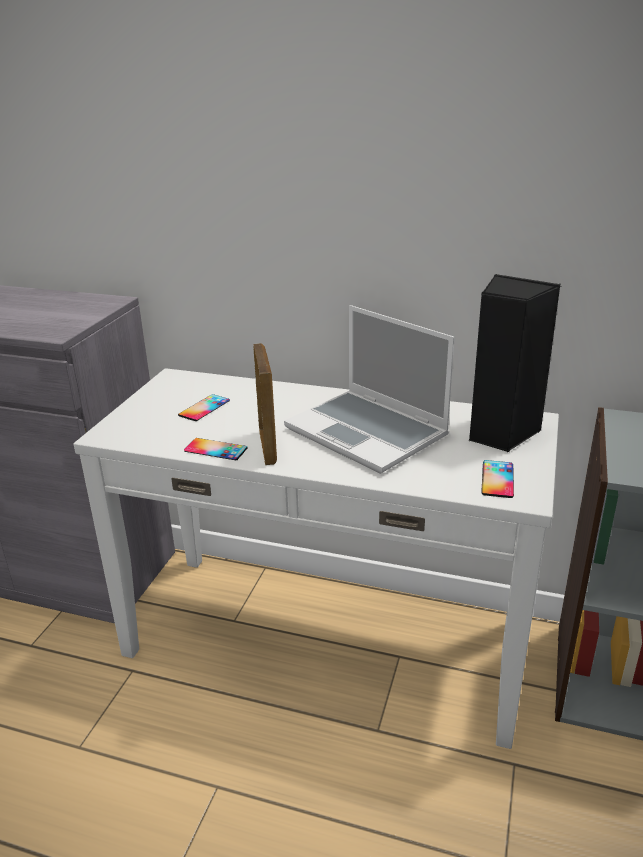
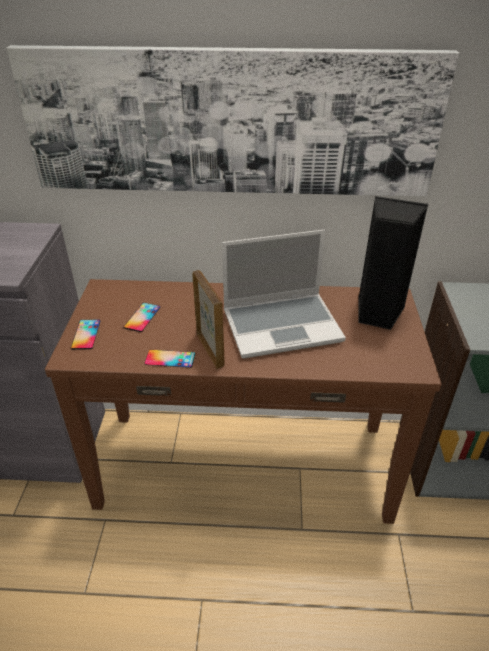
camera: 15 degrees left, 10 degrees up
white console table [74,368,559,749] -> brown console table [45,279,442,524]
laptop [284,305,455,474] -> laptop turned 45 degrees counterclockwise [222,230,346,358]
phone [481,460,514,498] -> phone moved to [71,320,100,350]
none -> picture [6,45,459,196]

